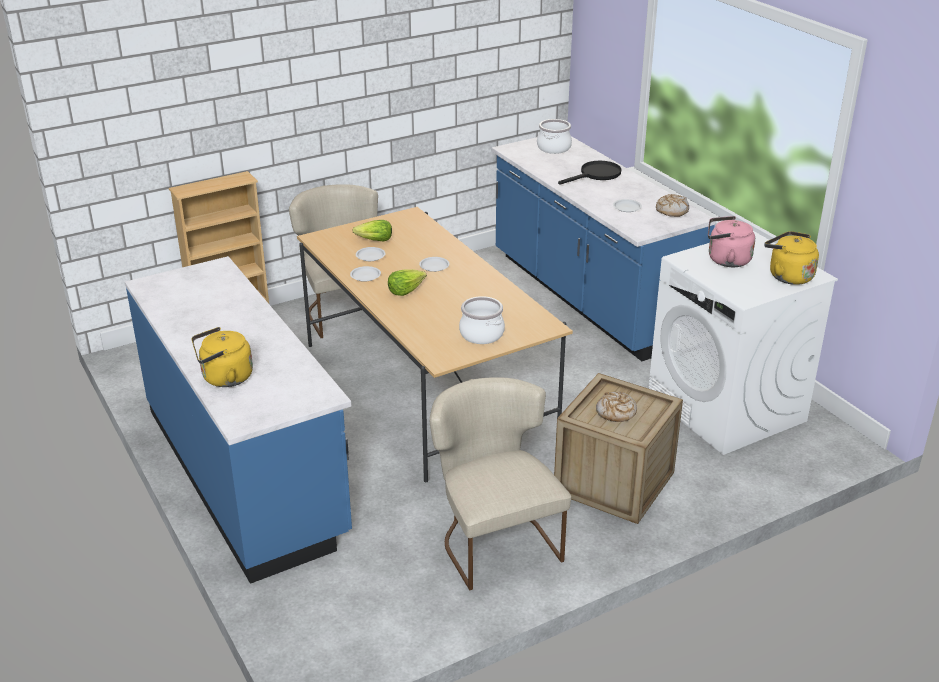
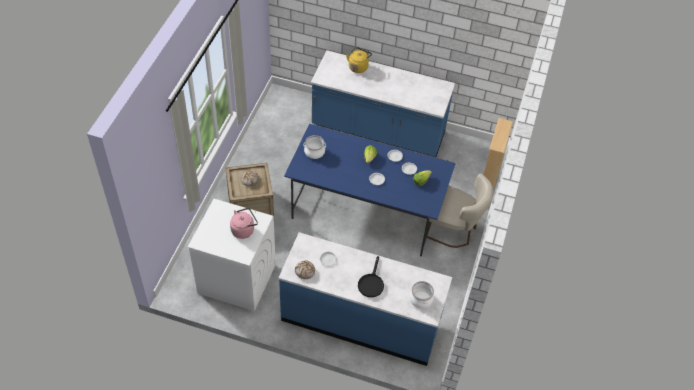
camera: 135 degrees right, 20 degrees up
beige dining table [297,207,573,482] -> blue dining table [284,124,456,256]
beige chair [430,377,571,590] -> none
yellow kettle [764,231,819,285] -> none

